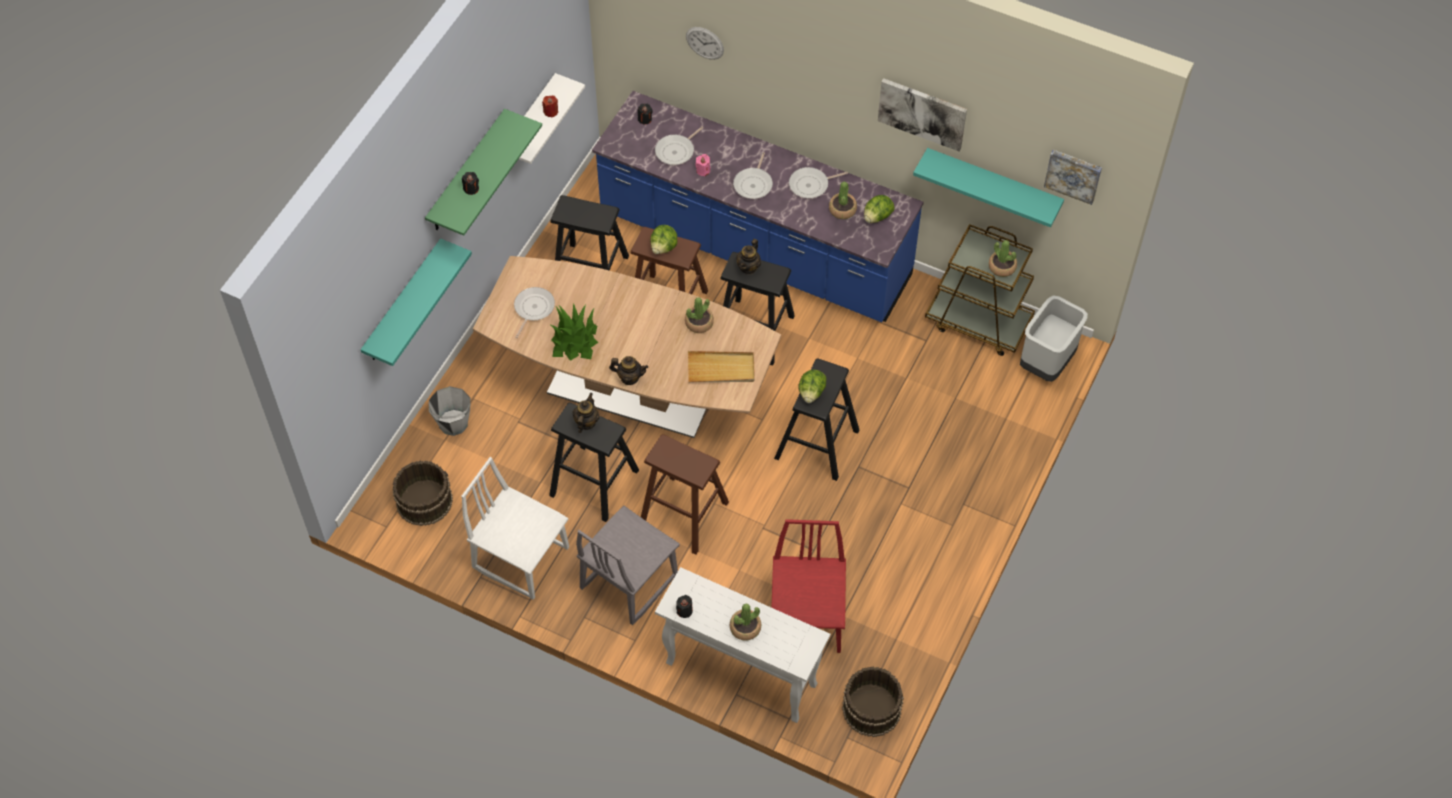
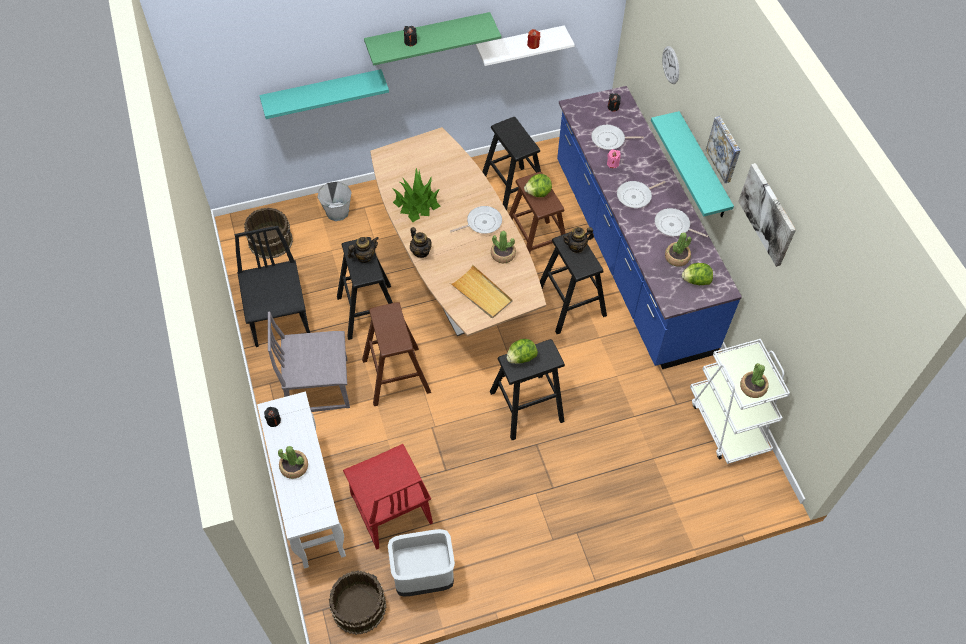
camera: 45 degrees right, 0 degrees up
white chair [461,457,569,600] -> black chair [235,226,310,347]
frying pan [514,287,555,338] -> frying pan moved to [450,206,502,234]
red chair [771,519,846,653] -> red chair turned 105 degrees clockwise [343,444,433,549]
turquoise shelf [913,148,1064,227] -> turquoise shelf moved to [651,111,734,217]
brown cart [925,224,1035,356] -> white cart [690,339,790,464]
grey trash can [1020,295,1088,382] -> grey trash can moved to [388,529,455,596]
picture [1044,150,1102,205] -> picture moved to [706,116,741,183]

